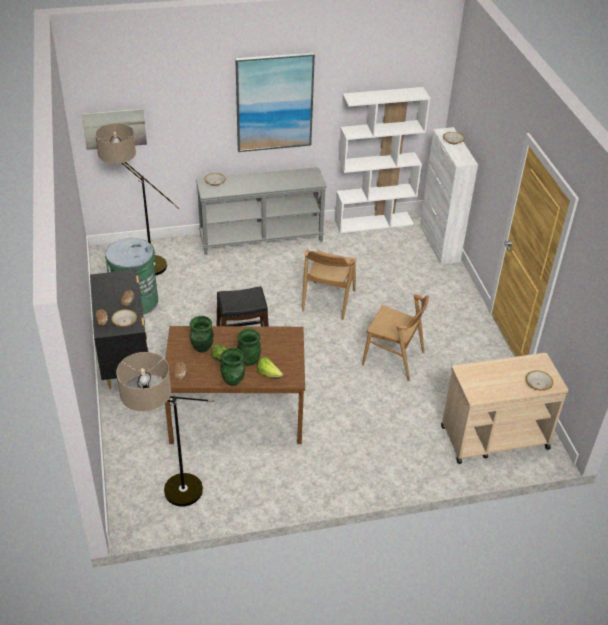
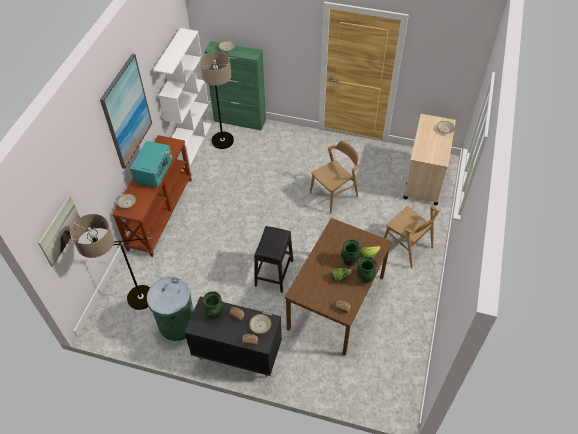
camera: 60 degrees left, 10 degrees up
floor lamp [116,352,215,507] -> floor lamp moved to [200,51,234,149]
green vase [190,316,214,353] -> green vase moved to [203,291,224,319]
grey console table [196,167,327,255] -> brown console table [112,135,192,257]
brown chair [302,249,356,320] -> brown chair moved to [384,206,439,269]
white cabinet [420,127,478,265] -> green cabinet [204,41,266,130]
none -> turquoise microwave [130,141,173,188]

